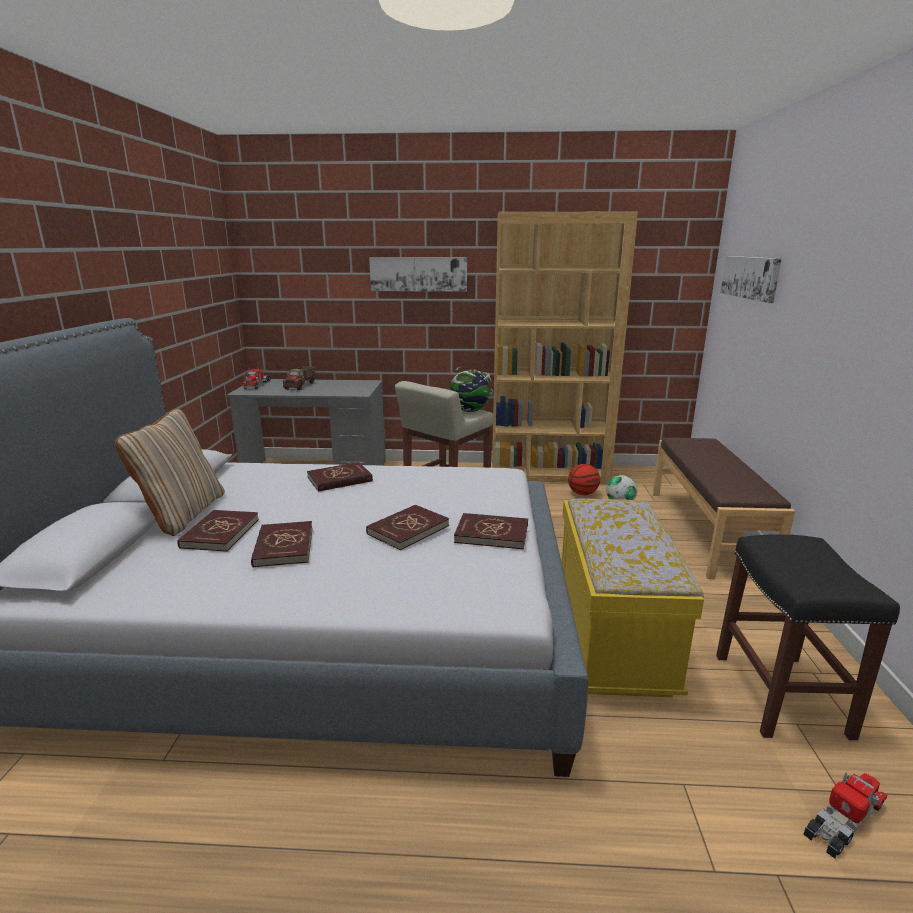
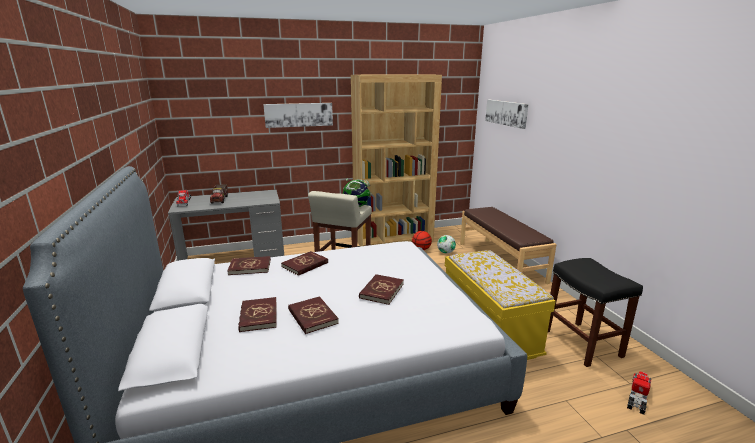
camera: 20 degrees left, 0 degrees up
beige pillow [115,409,225,536] -> none
red book [454,513,528,550] -> red book moved to [227,256,271,275]

